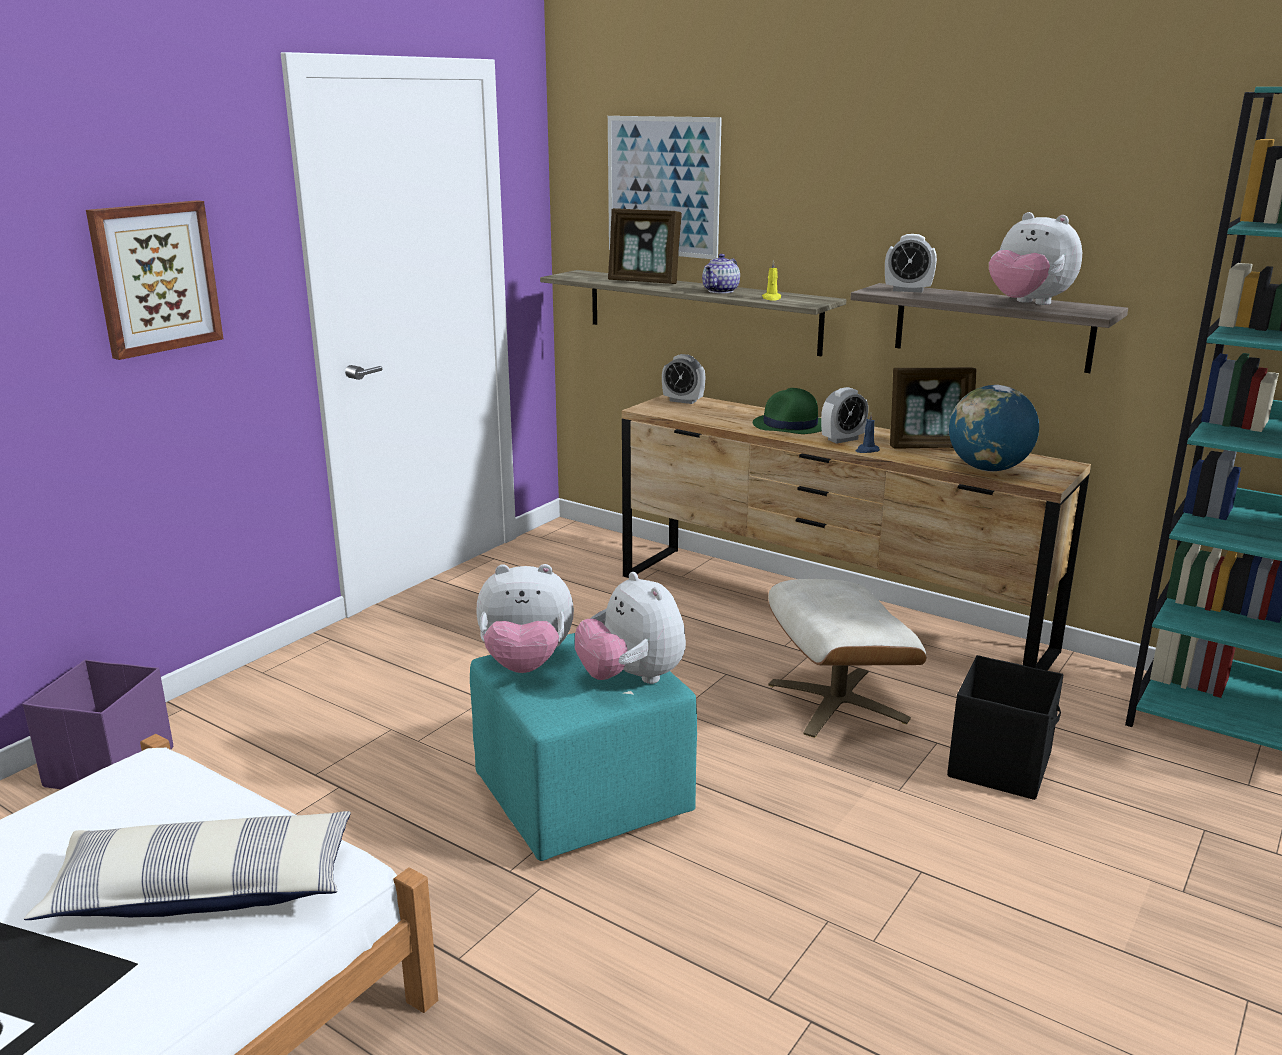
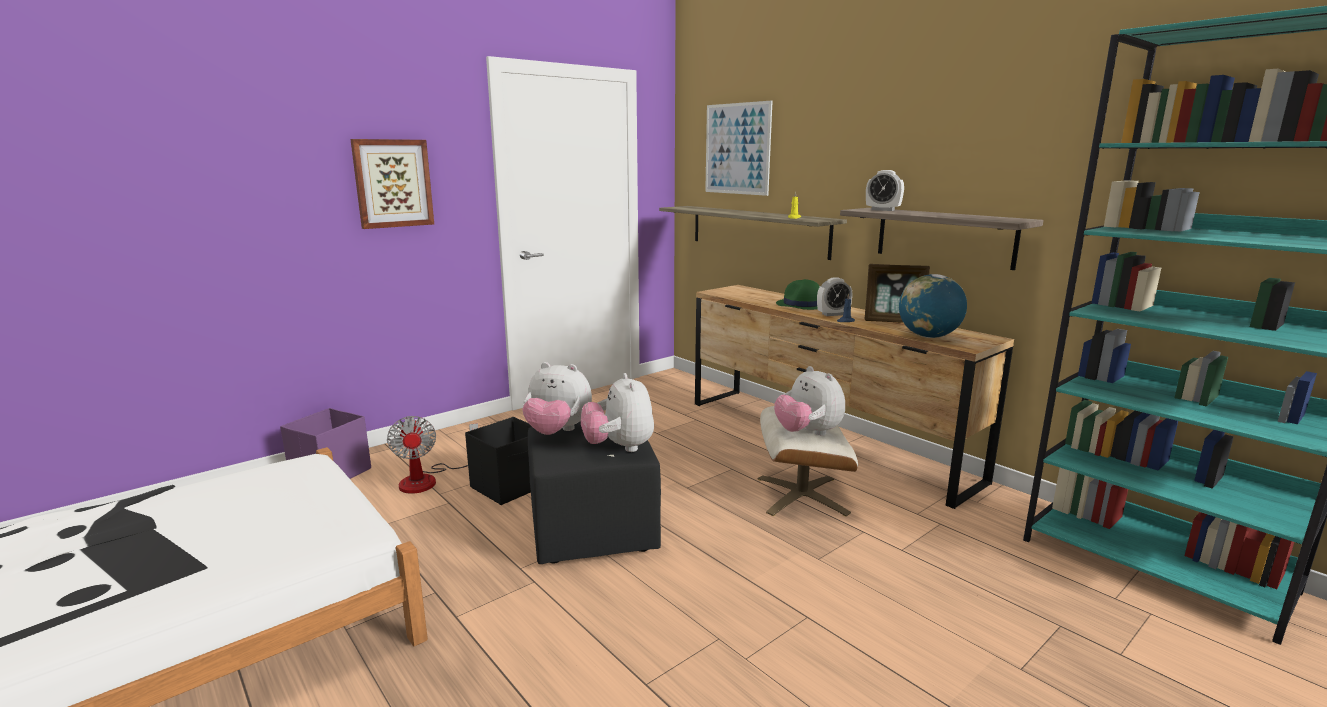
camera: 15 degrees right, 5 degrees down
pillow [24,811,351,920] -> none
turquoise ottoman [470,633,697,861] -> black ottoman [528,421,661,564]
picture frame [608,208,682,284] -> none
alarm clock [662,354,706,404] -> none
teapot [702,254,740,293] -> none
black storage box [947,655,1064,800] -> black storage box moved to [465,417,532,505]
plush toy [989,212,1082,305] -> plush toy moved to [774,366,845,436]
none -> fan [387,416,478,494]

